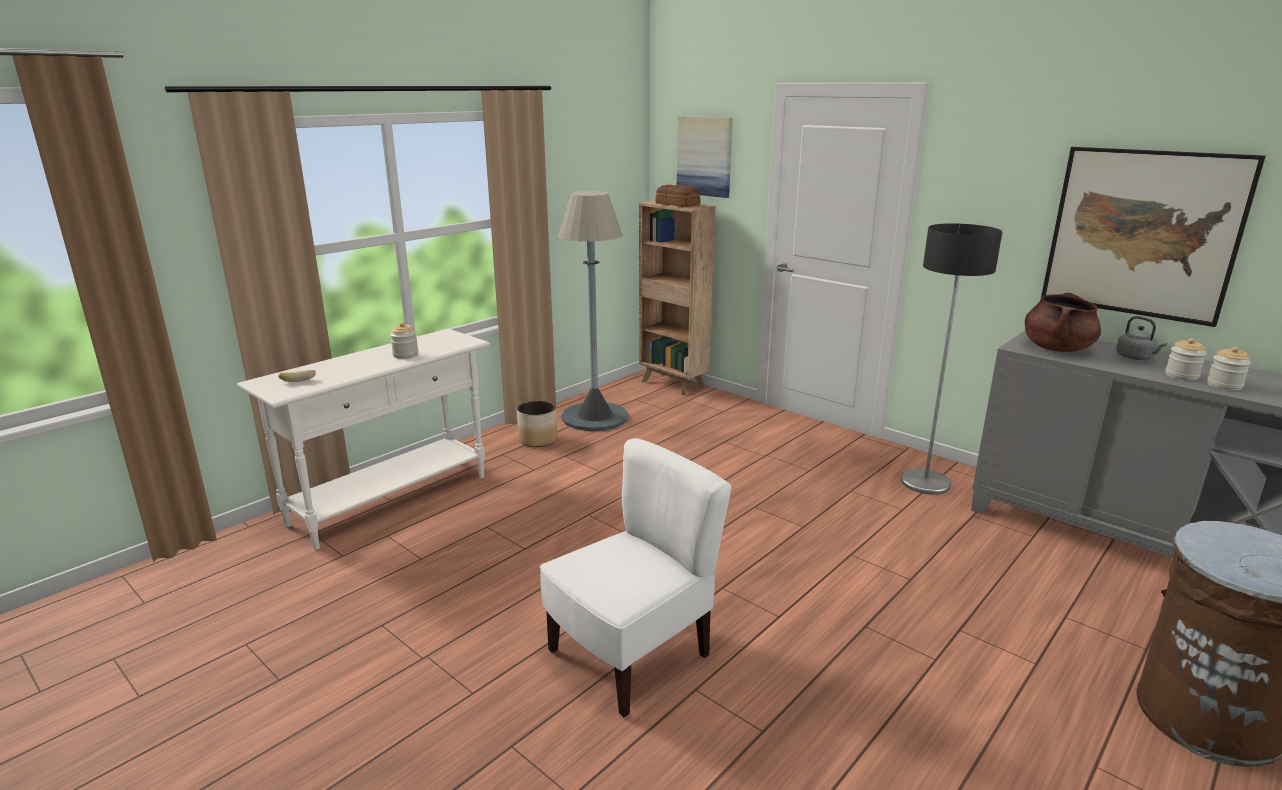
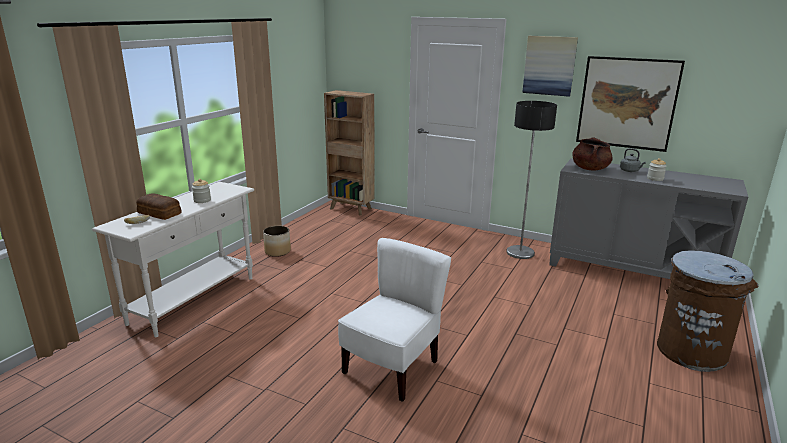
camera: 15 degrees left, 0 degrees up
grey floor lamp [558,191,628,431] -> none
bread [656,185,700,207] -> bread moved to [136,193,182,220]
picture [677,116,732,198] -> picture moved to [522,36,578,97]
jar [1207,347,1251,391] -> none

